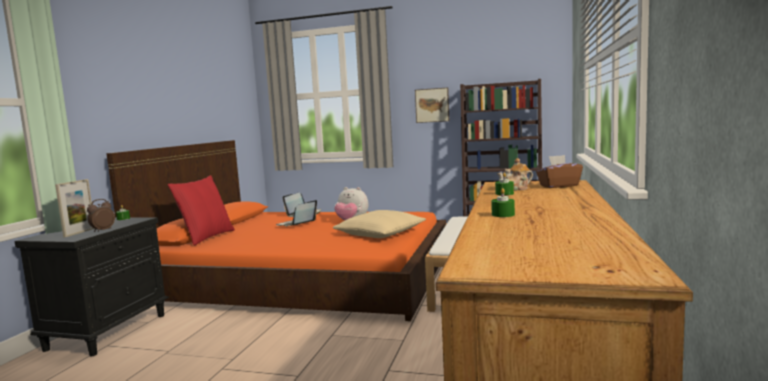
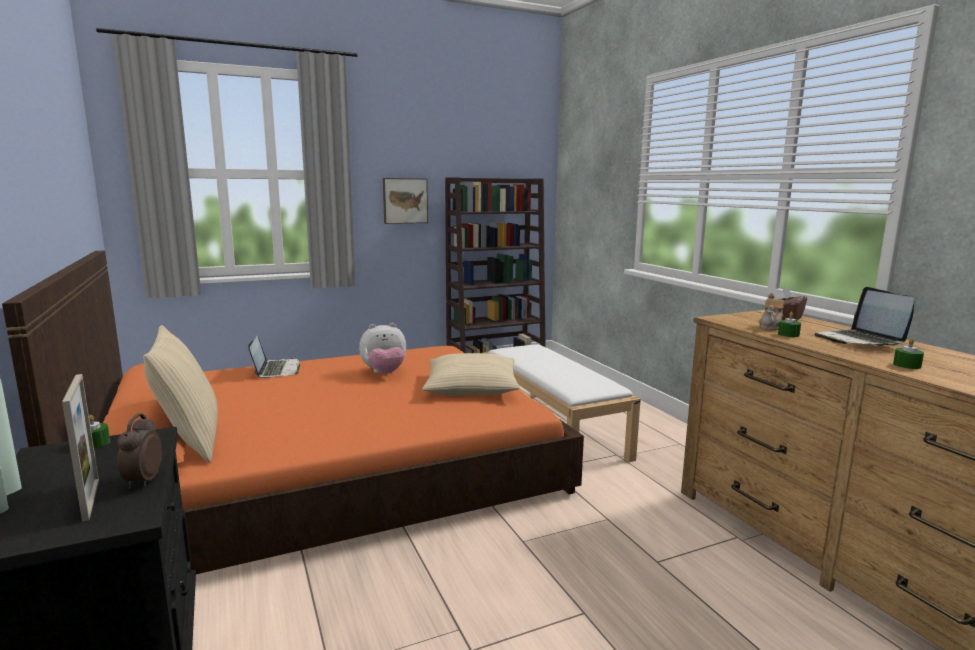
camera: 40 degrees left, 5 degrees up
red pillow [168,175,235,246] -> beige pillow [143,325,218,462]
laptop [276,200,317,226] -> laptop moved to [814,287,915,346]

